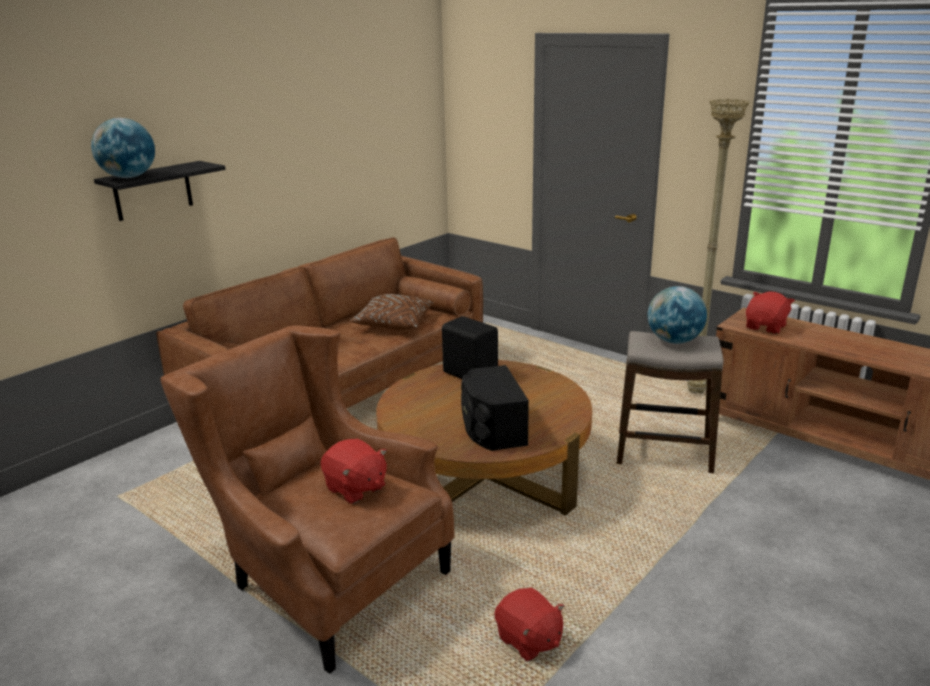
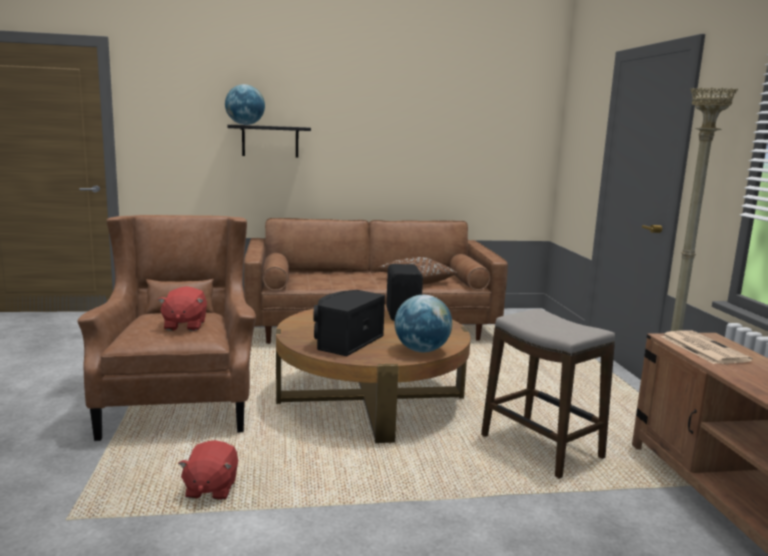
camera: 40 degrees right, 10 degrees down
globe [648,286,707,344] -> globe moved to [394,295,452,352]
red plush toy [746,292,795,334] -> newspaper [661,331,752,364]

